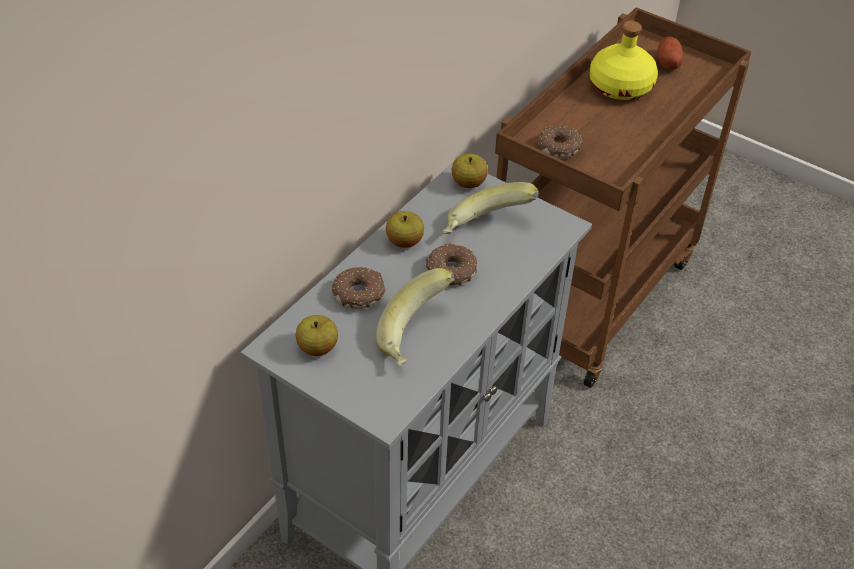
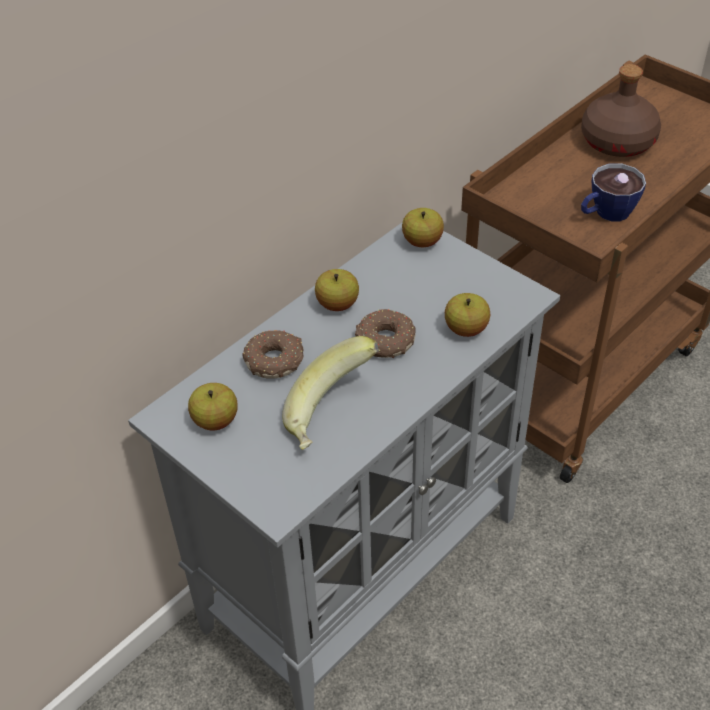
camera: 10 degrees right, 0 degrees up
banana [442,182,539,234] -> none
donut [537,125,583,158] -> none
yellow bottle [590,21,658,100] -> brown bottle [581,64,661,157]
potato [657,37,683,69] -> none
none -> apple [445,293,490,337]
none -> cup [581,164,646,221]

